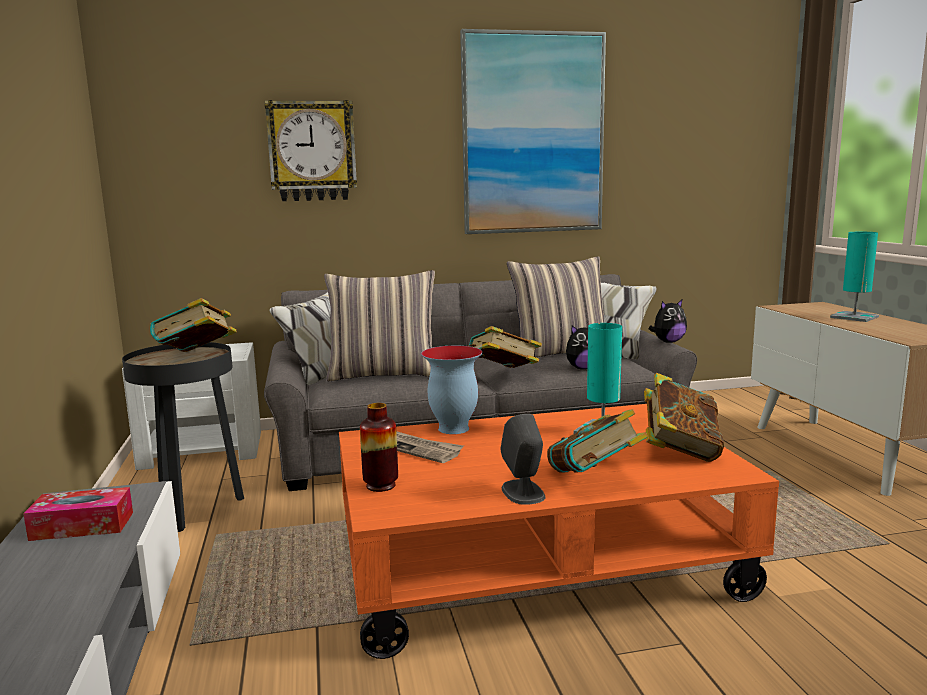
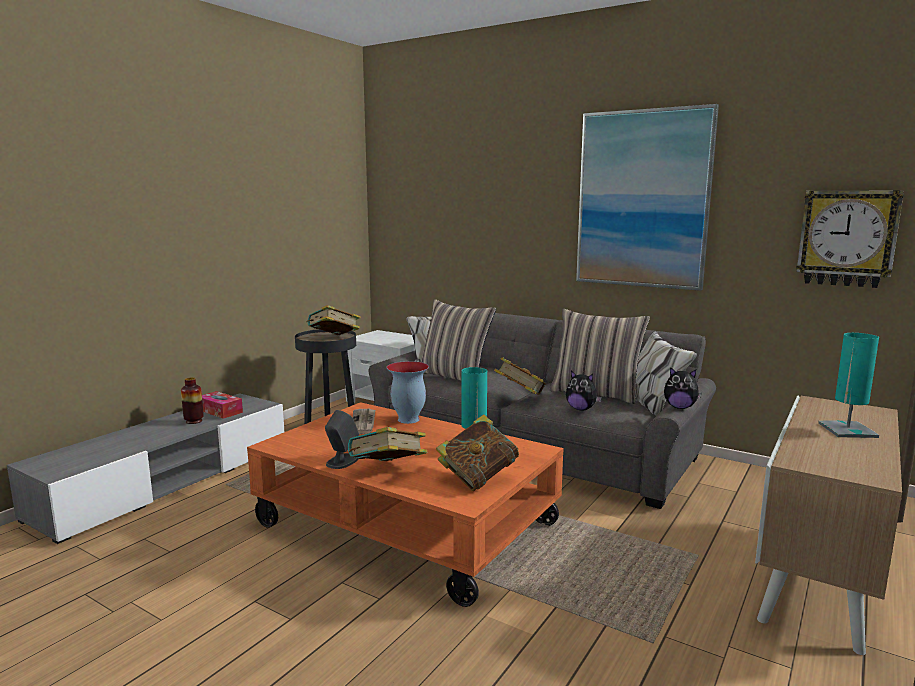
camera: 45 degrees right, 0 degrees up
wall clock [265,100,357,201] -> wall clock moved to [796,190,904,288]
vase [360,403,398,492] -> vase moved to [181,377,204,424]

